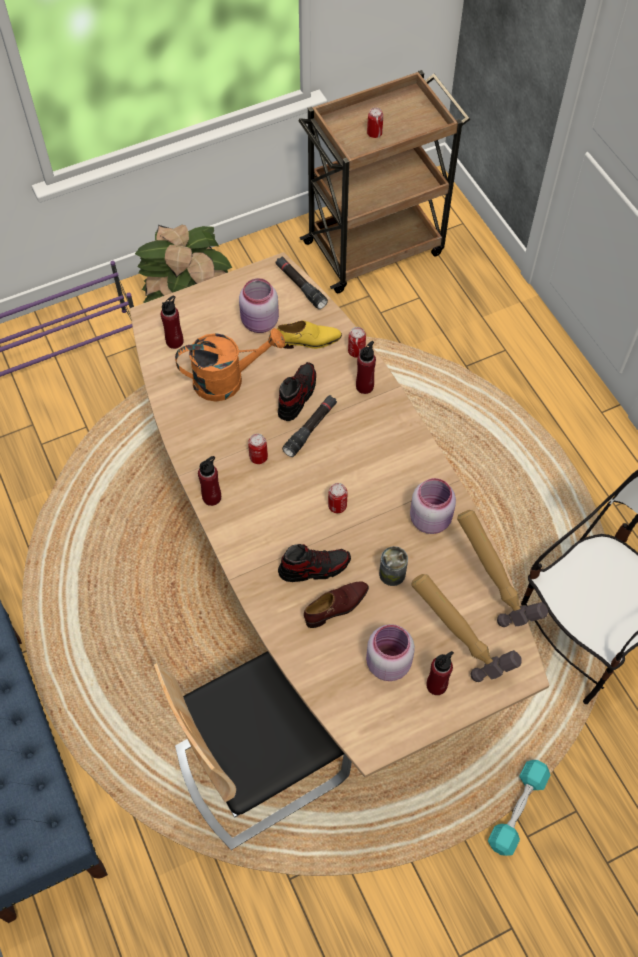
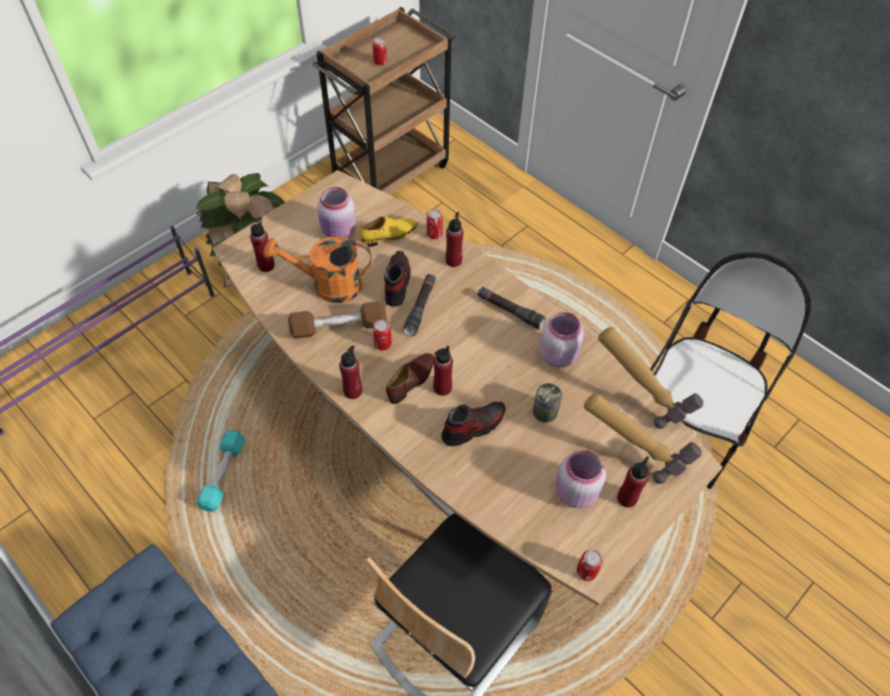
camera: 20 degrees left, 5 degrees down
orange watering can [175,328,285,402] -> orange watering can turned 150 degrees counterclockwise [264,237,371,303]
black flashlight [275,256,328,309] -> black flashlight moved to [477,287,546,329]
brown shoe [304,581,369,628] -> brown shoe moved to [386,353,435,404]
can [328,483,347,513] -> can moved to [577,549,603,581]
turquoise dumbbell [488,760,550,856] -> turquoise dumbbell moved to [196,430,245,512]
none -> brown dumbbell [288,301,387,339]
none -> red bottle [433,346,453,396]

